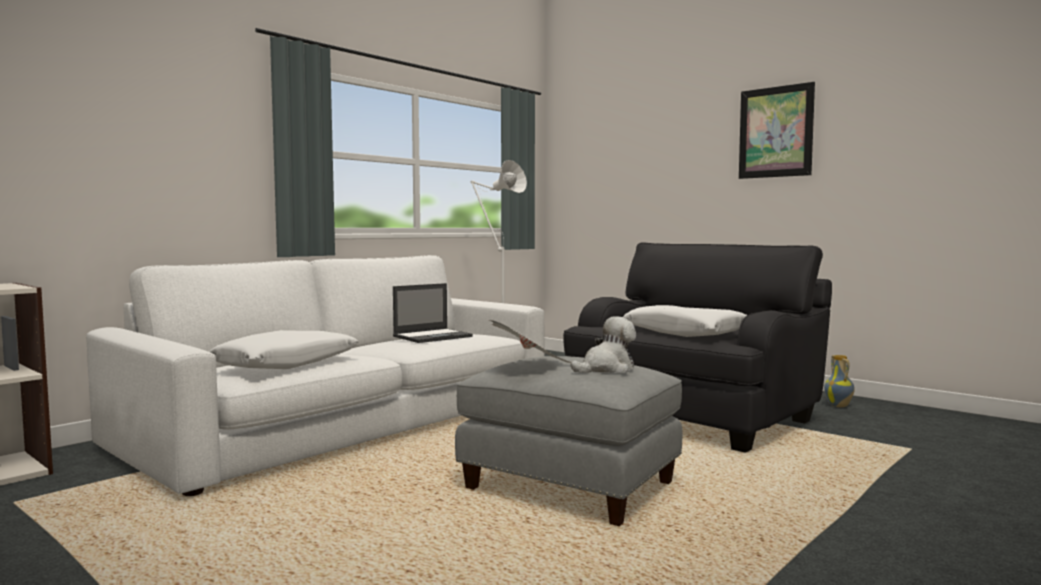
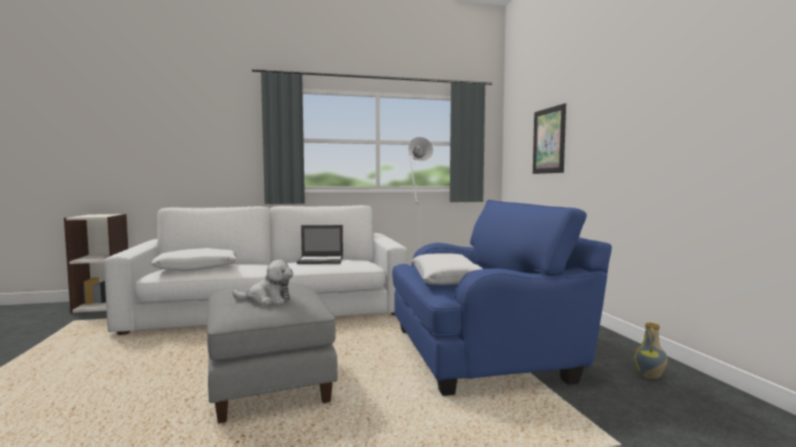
camera: 35 degrees right, 0 degrees up
newspaper [488,320,571,363] -> none
black armchair [563,242,832,453] -> blue armchair [392,200,612,396]
picture [739,82,815,179] -> picture moved to [533,103,566,174]

